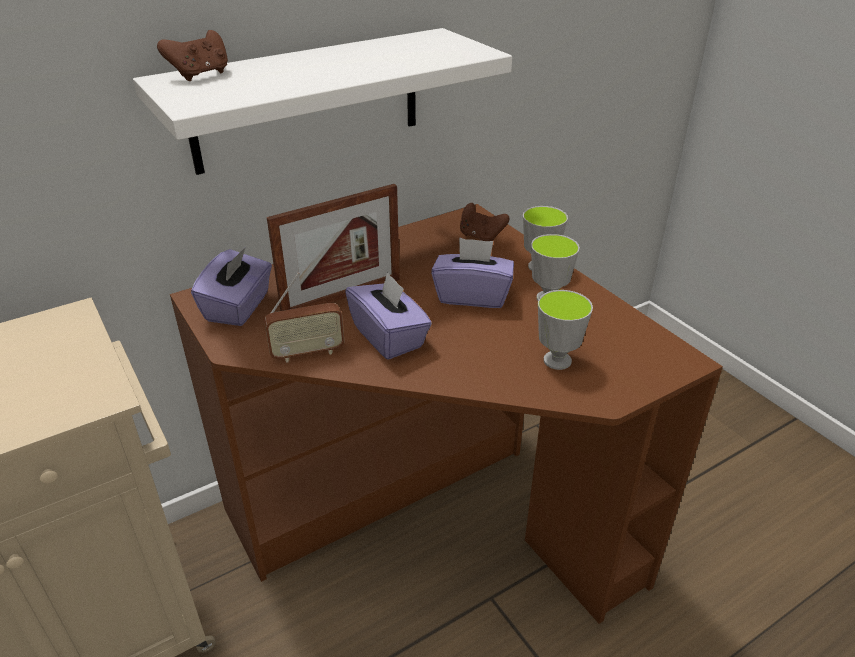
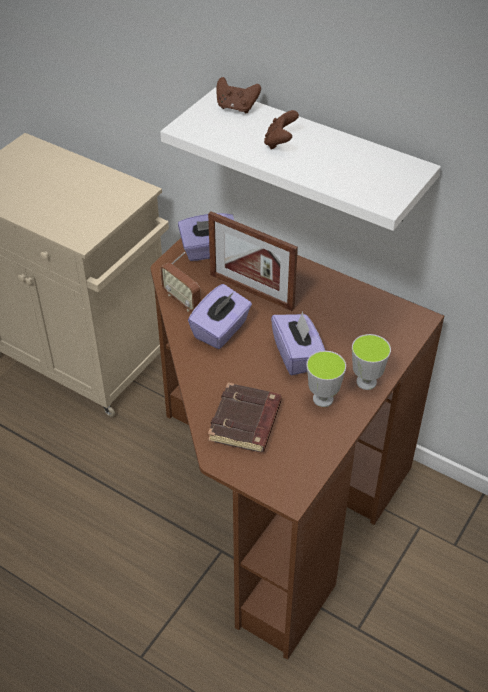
camera: 65 degrees right, 10 degrees up
brown game controller [460,203,510,241] -> brown game controller moved to [264,110,299,150]
cup [538,290,593,370] -> brown book [208,383,282,452]

